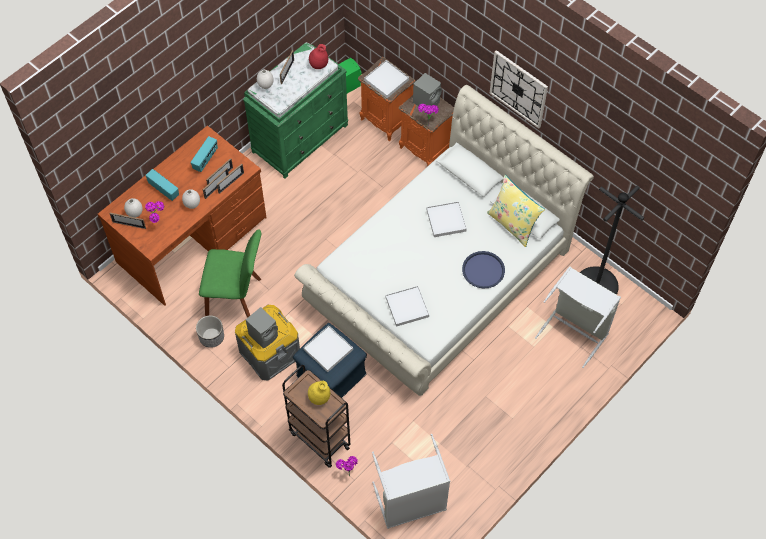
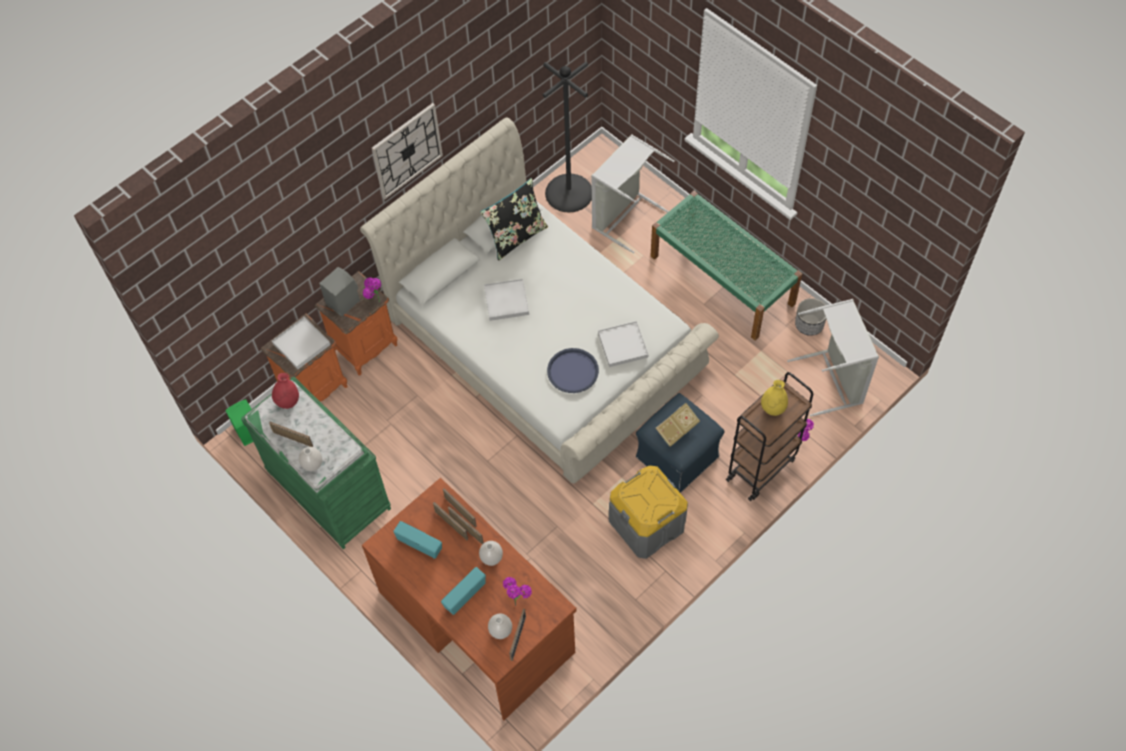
camera: 85 degrees left, 0 degrees up
planter [196,315,224,348] -> planter moved to [795,298,826,336]
green chair [199,229,261,318] -> none
grey speaker [246,307,278,349] -> none
white tray [303,326,353,372] -> book [656,403,700,447]
blue tray [462,251,505,288] -> blue tray moved to [547,348,599,393]
yellow pillow [487,175,545,247] -> black pillow [480,178,548,261]
none -> green bench [650,191,802,341]

